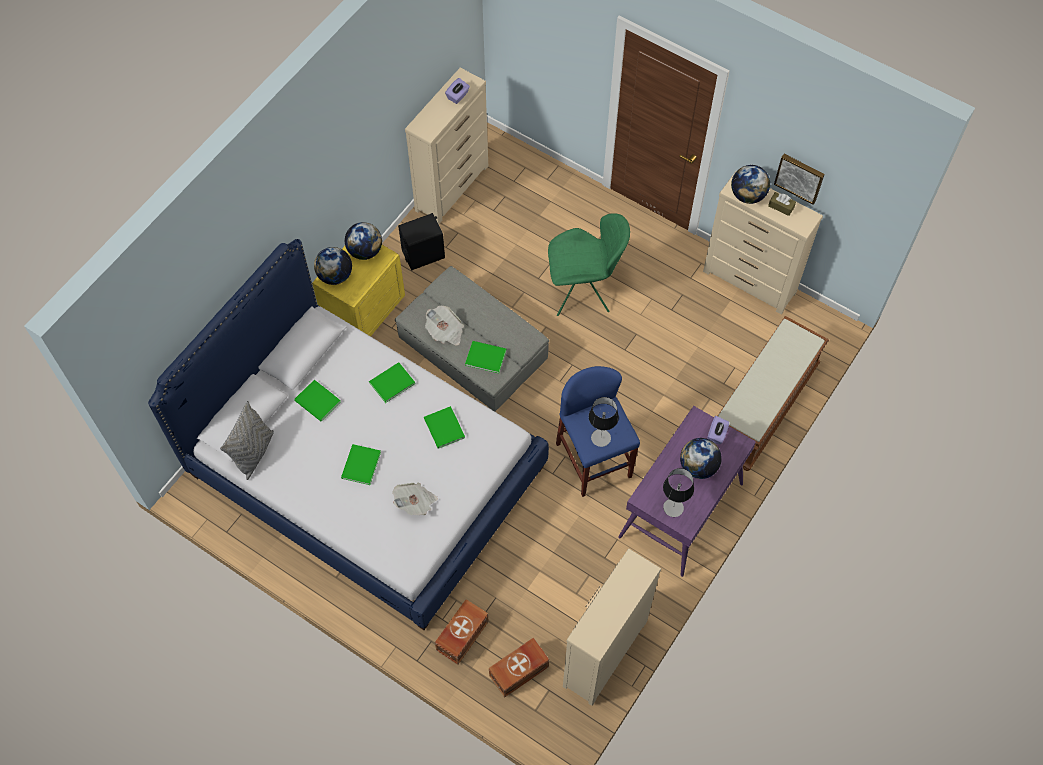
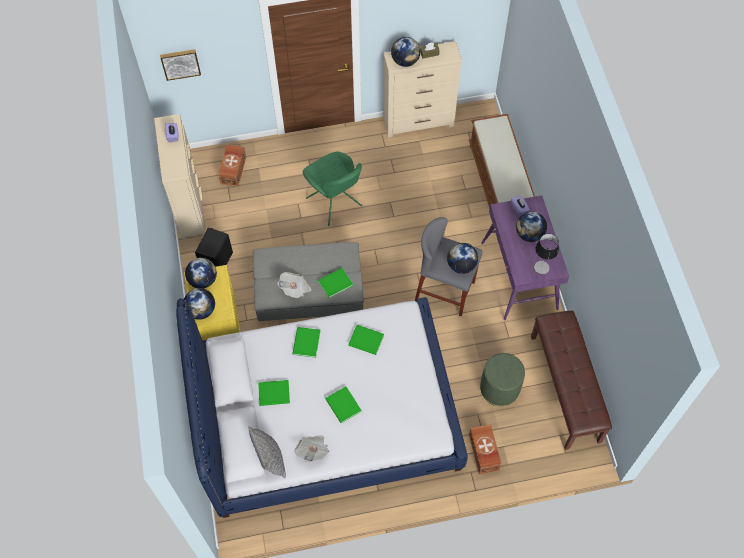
camera: 45 degrees left, 0 degrees up
newspaper [392,483,438,515] -> newspaper moved to [294,435,329,462]
brown storage box [489,638,549,698] -> brown storage box moved to [218,145,246,187]
green chair [548,213,630,316] -> green chair turned 105 degrees clockwise [302,151,362,226]
blue stool [556,366,640,497] -> grey stool [415,217,482,316]
beige dresser [563,549,661,706] -> brown bench [531,311,612,450]
table lamp [589,397,619,447] -> globe [447,243,478,274]
picture [774,154,825,205] -> picture moved to [160,49,201,81]
none -> green ottoman [480,353,525,407]

